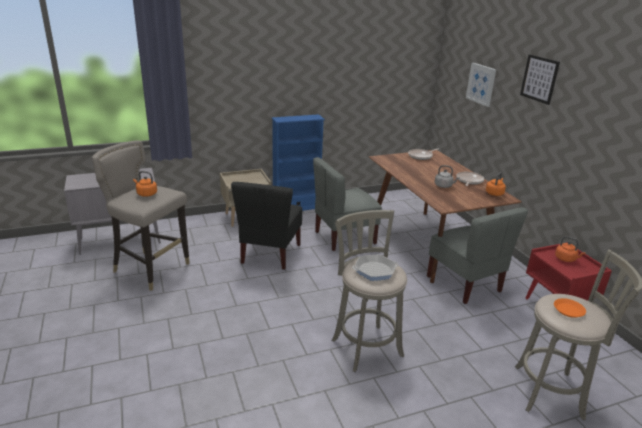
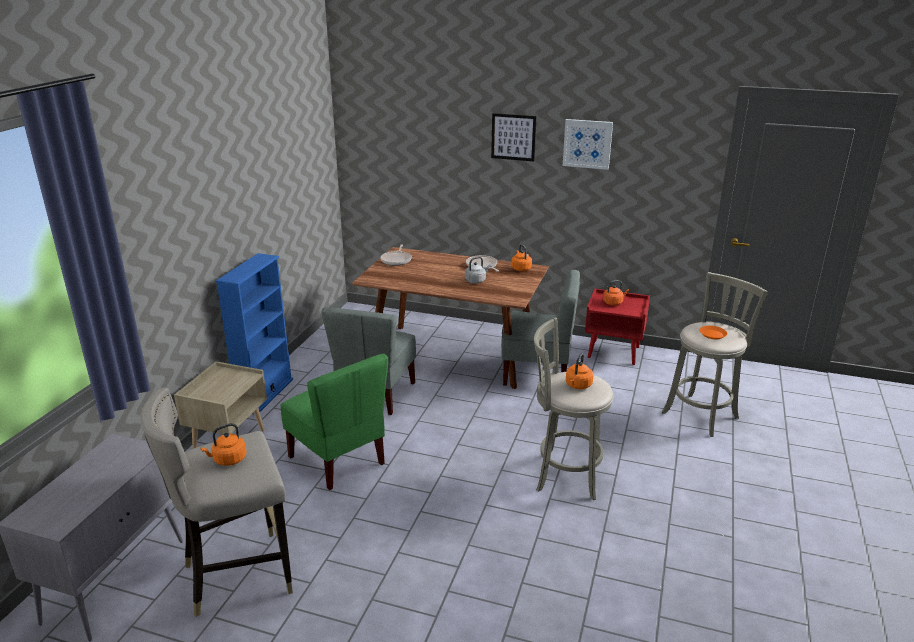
camera: 50 degrees left, 0 degrees up
black chair [231,182,302,270] -> green chair [281,354,388,490]
frying pan [352,255,399,281] -> orange kettle [566,353,593,389]
picture [466,63,496,107] -> picture moved to [563,119,613,170]

